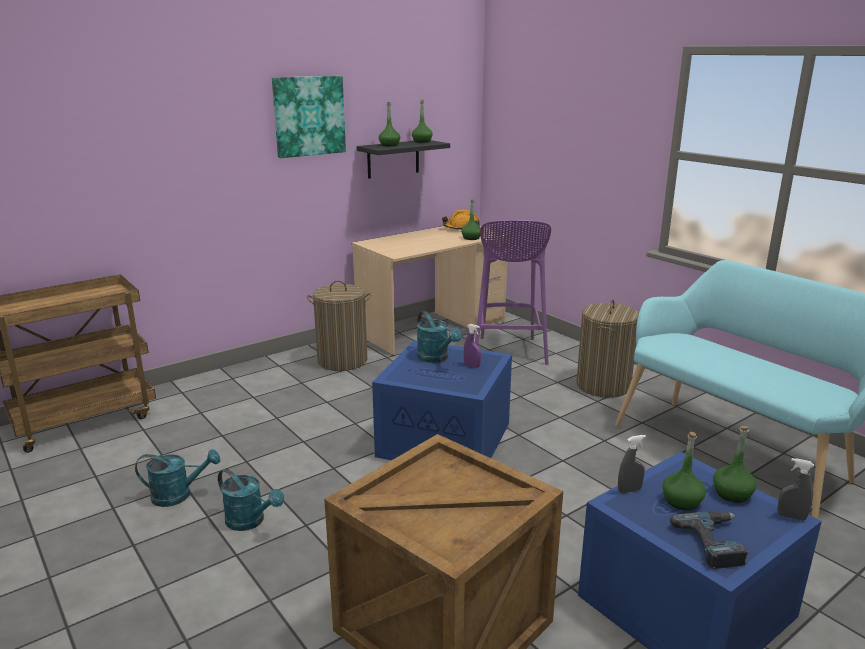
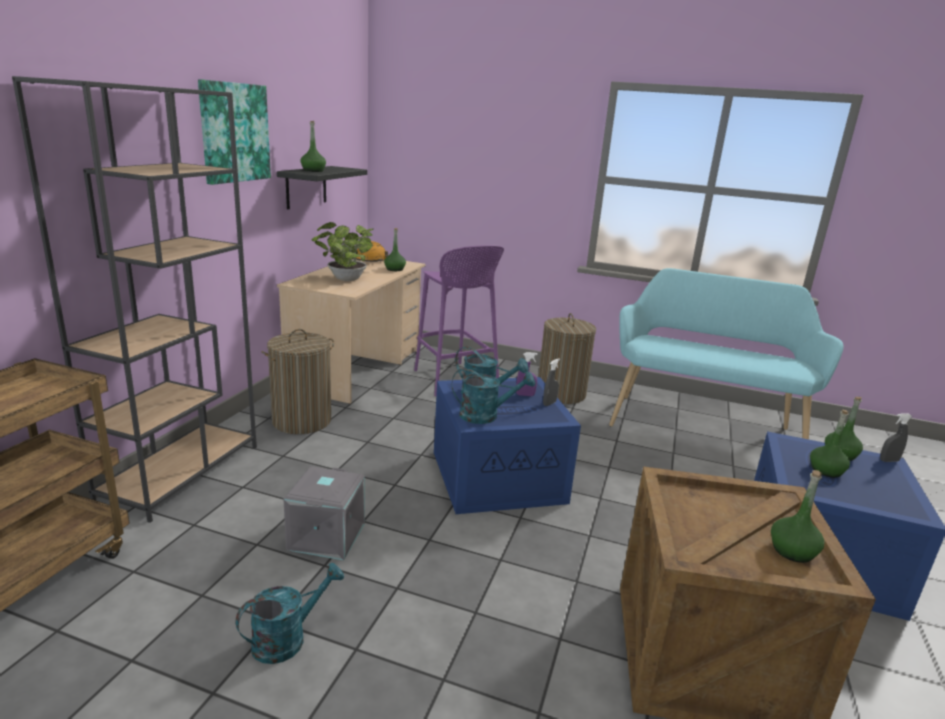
camera: 35 degrees left, 0 degrees up
turquoise watering can [218,469,284,531] -> turquoise watering can moved to [452,368,535,424]
green bottle [412,100,433,143] -> green bottle moved to [771,470,824,563]
grey spray bottle [618,435,646,493] -> grey spray bottle moved to [543,358,560,406]
power drill [670,511,749,569] -> none
none -> bookcase [12,76,257,523]
none -> grey storage box [283,466,365,560]
none -> potted plant [312,222,374,281]

